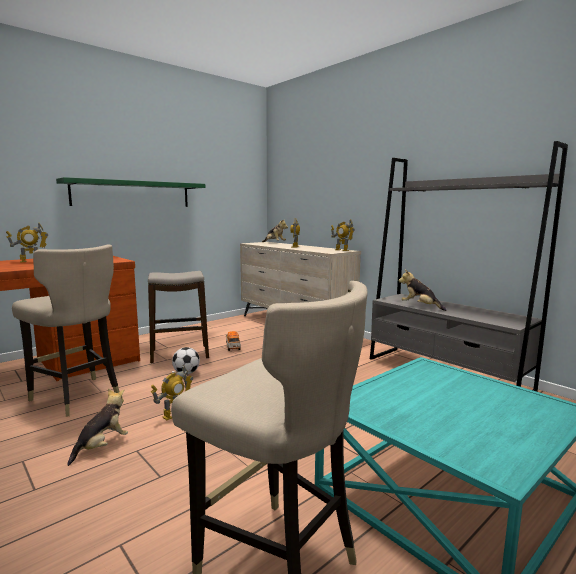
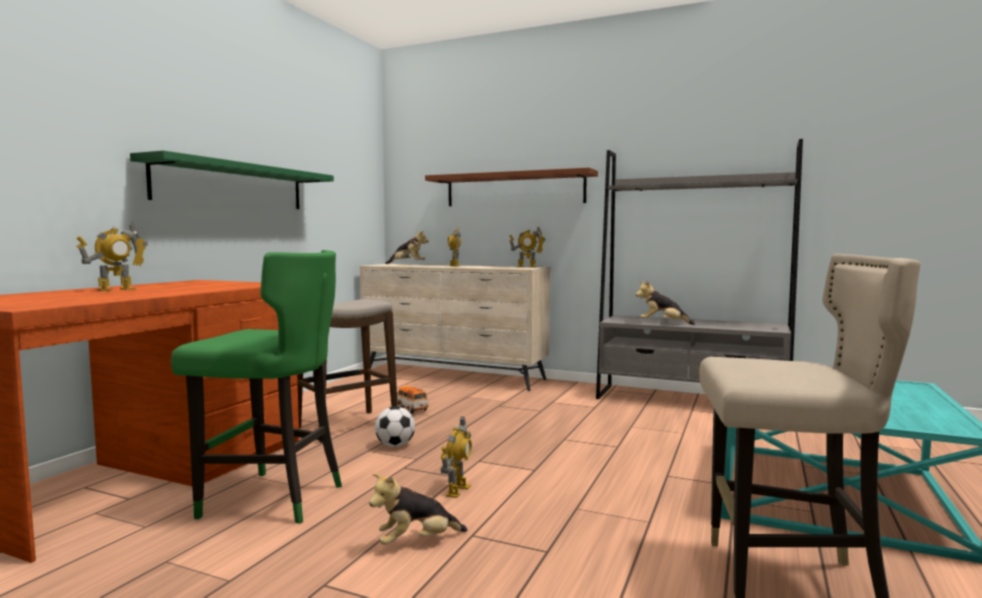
camera: 25 degrees left, 5 degrees down
beige stool [12,244,120,417] -> green stool [171,250,342,524]
plush toy [67,389,128,466] -> plush toy turned 120 degrees counterclockwise [369,473,468,545]
none -> brown shelf [425,168,598,206]

